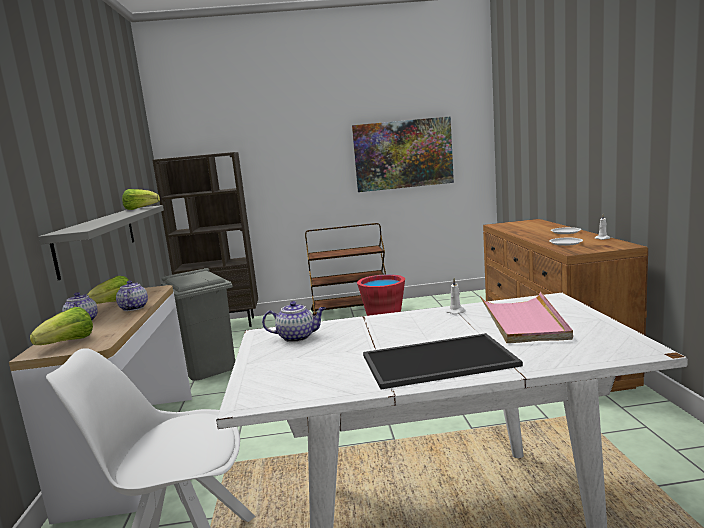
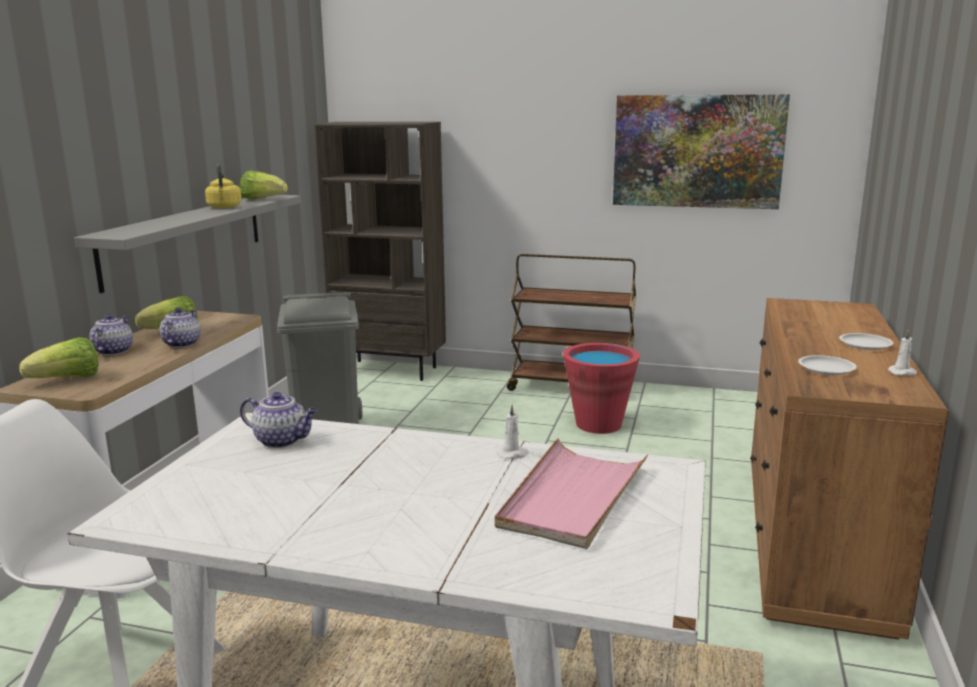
camera: 20 degrees right, 5 degrees up
tray [363,333,523,389] -> none
none -> yellow kettle [205,164,242,209]

